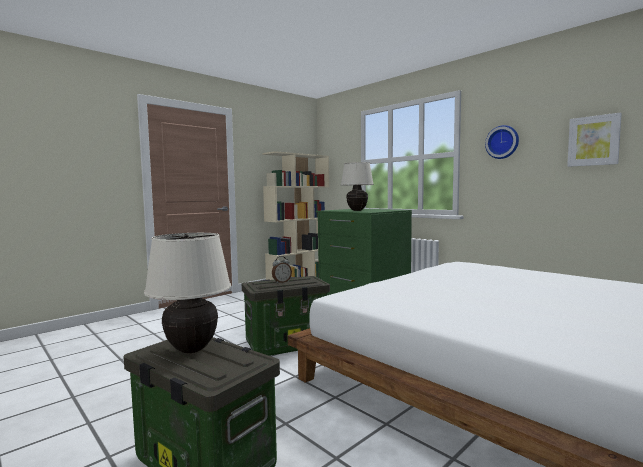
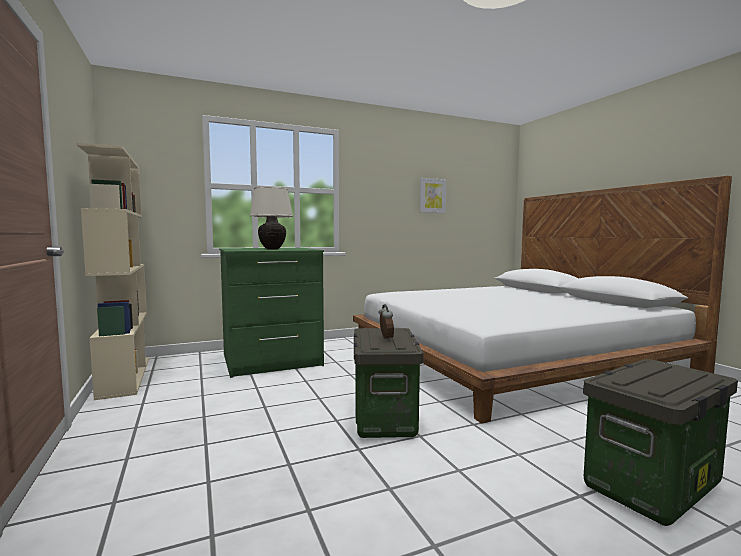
camera: 70 degrees left, 0 degrees up
beige table lamp [144,233,231,353] -> none
wall clock [485,125,519,159] -> none

